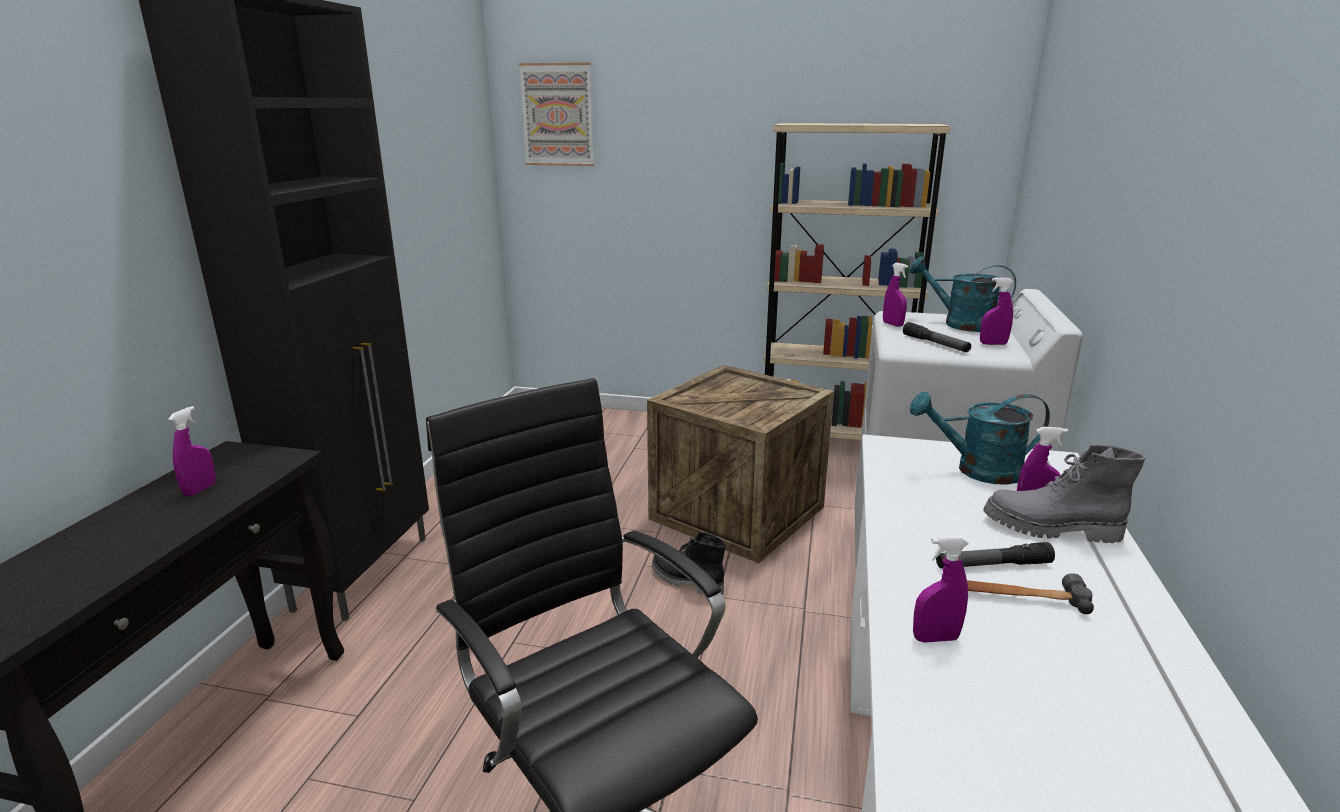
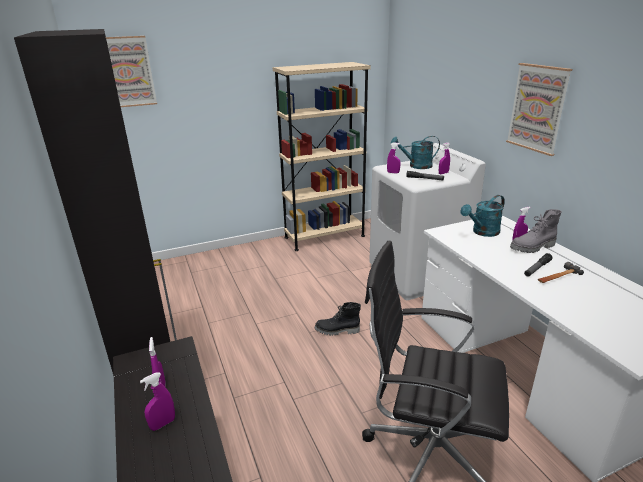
camera: 35 degrees left, 5 degrees up
crate [647,365,834,563] -> none
purple spray bottle [913,536,969,643] -> purple spray bottle moved to [140,372,175,431]
none -> picture [506,63,572,156]

